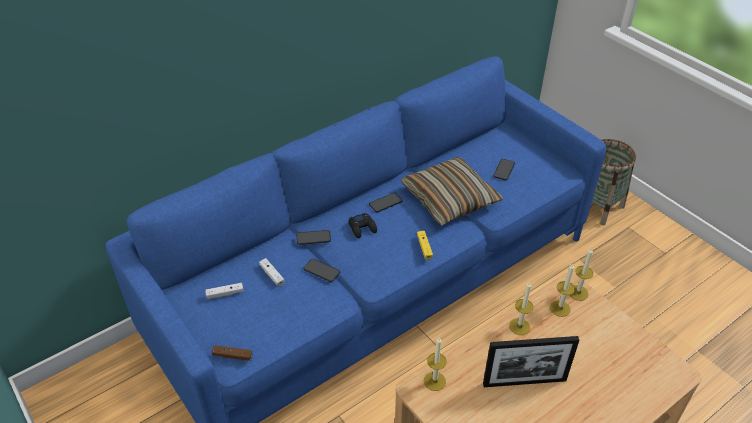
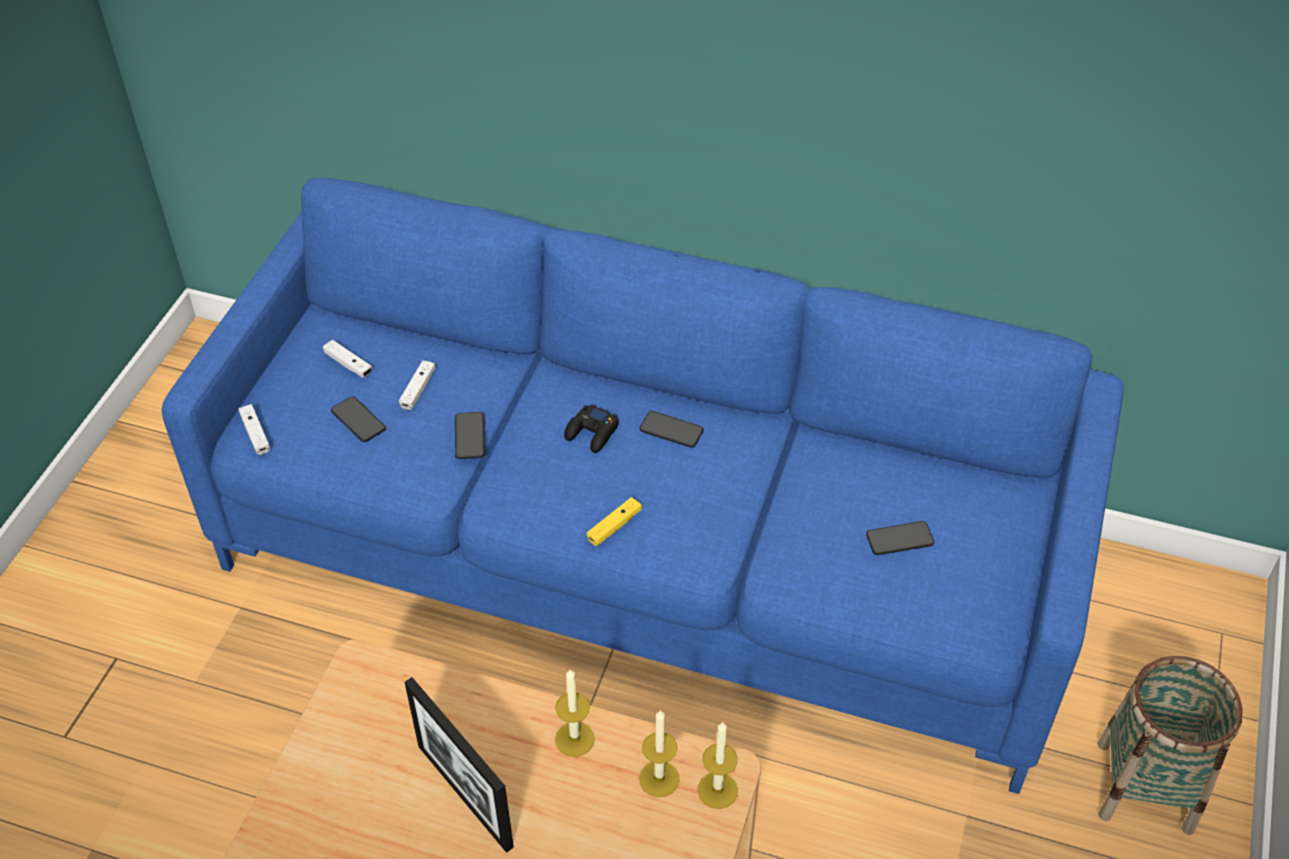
camera: 55 degrees right, 5 degrees up
brown game controller [212,345,252,361] -> white game controller [239,404,270,455]
phone [297,230,331,245] -> phone moved to [331,396,386,442]
pillow [401,157,503,225] -> none
candle [424,337,447,391] -> none

